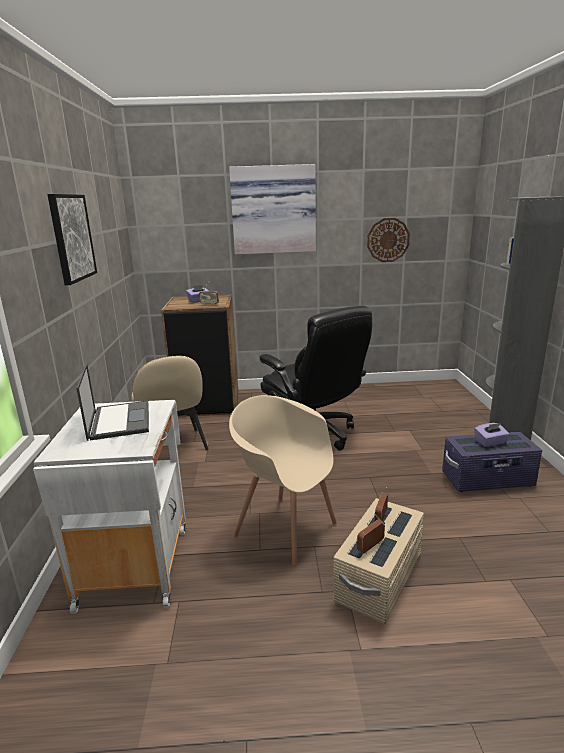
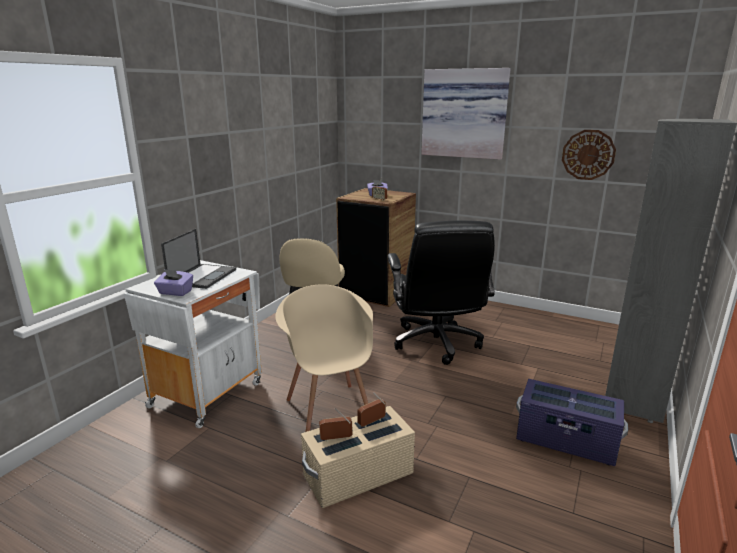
camera: 30 degrees right, 0 degrees up
picture [47,194,97,285] -> none
purple tissue box [474,423,509,447] -> purple tissue box moved to [154,269,193,296]

